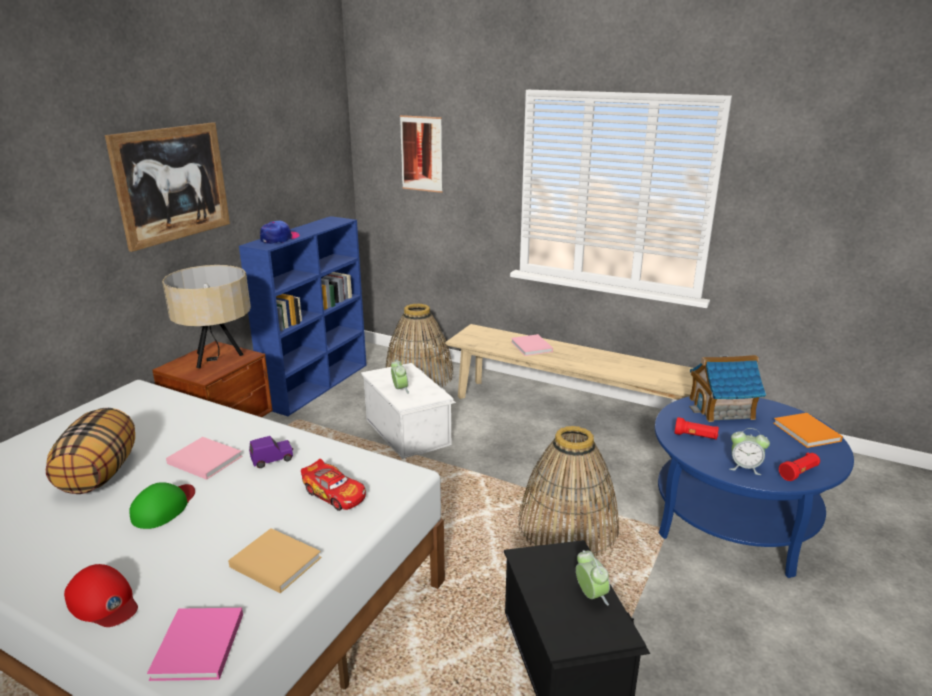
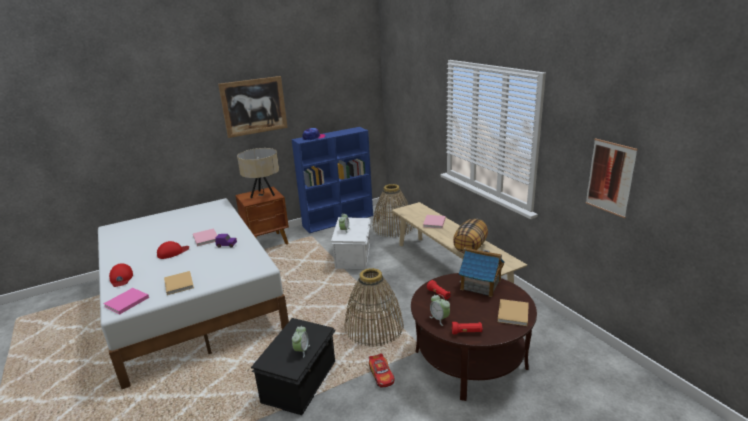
camera: 35 degrees right, 0 degrees up
pillow [46,407,135,494] -> pillow moved to [453,218,488,253]
green cap [129,482,195,529] -> red cap [157,241,189,259]
toy car [301,459,366,511] -> toy car moved to [369,353,394,388]
picture [400,115,443,193] -> picture moved to [586,138,638,218]
blue coffee table [655,396,854,578] -> brown coffee table [411,273,537,401]
orange book [773,413,843,448] -> beige book [498,299,529,326]

